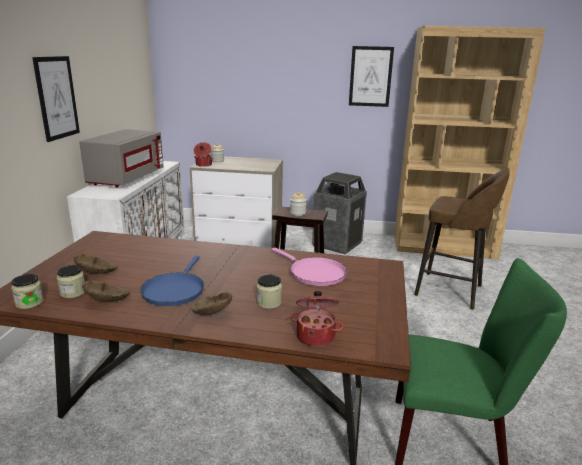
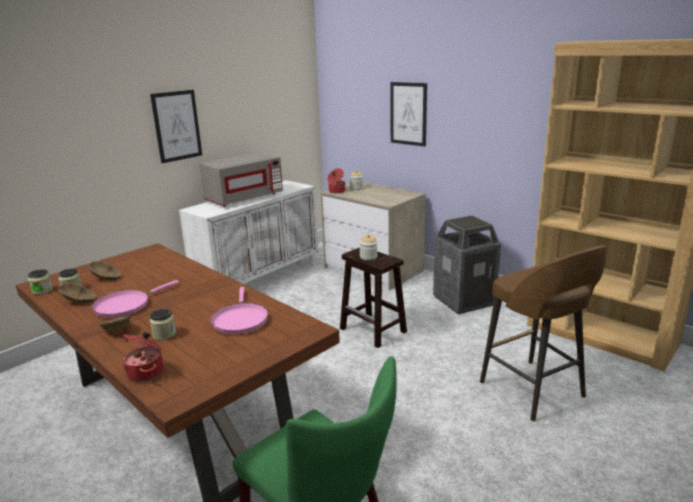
camera: 35 degrees right, 0 degrees up
blue frying pan [140,256,204,306] -> pink frying pan [92,280,179,318]
picture [349,46,394,107] -> picture moved to [391,82,427,147]

